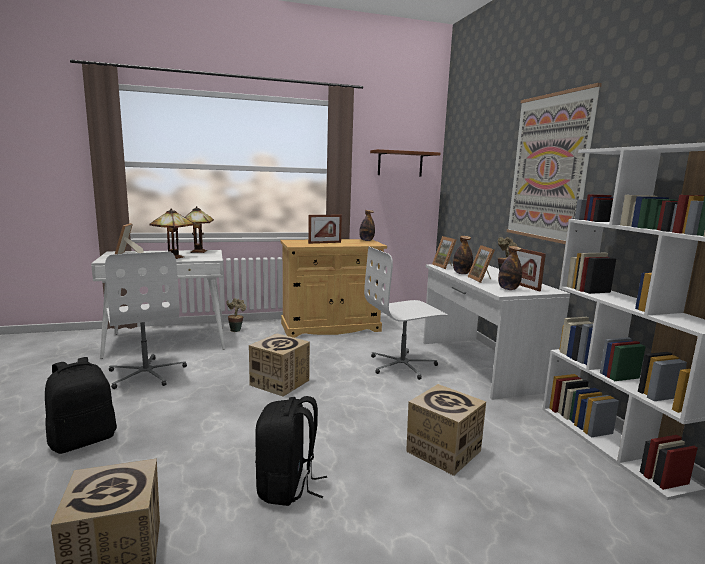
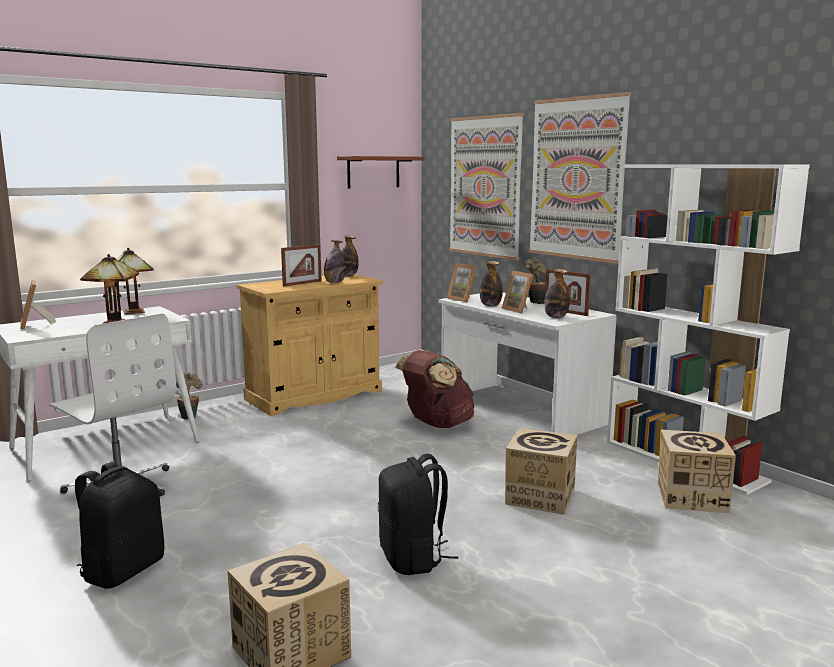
camera: 20 degrees left, 0 degrees up
cardboard box [249,334,310,396] -> cardboard box moved to [658,430,736,513]
white office chair [364,247,448,380] -> brown backpack [395,350,474,428]
none -> bottle [324,240,346,283]
none -> picture [449,113,524,261]

